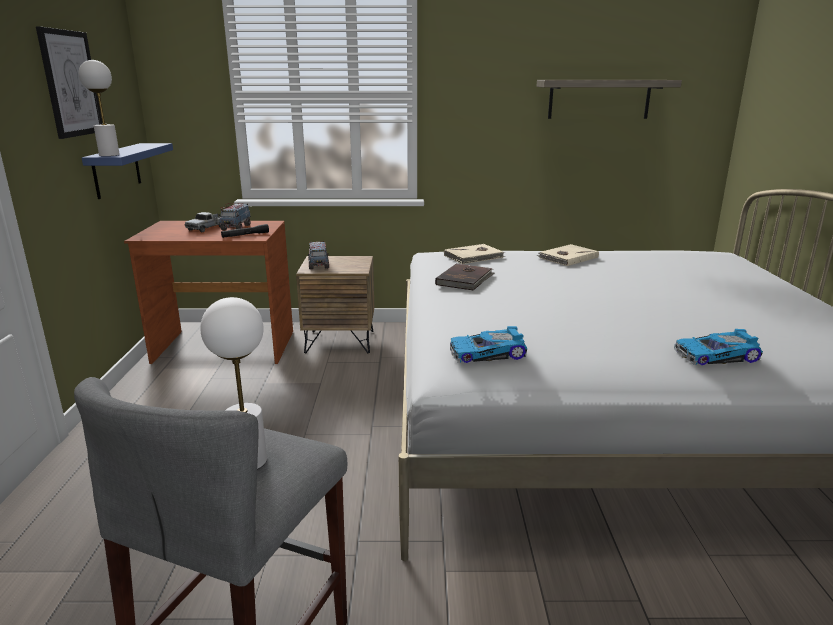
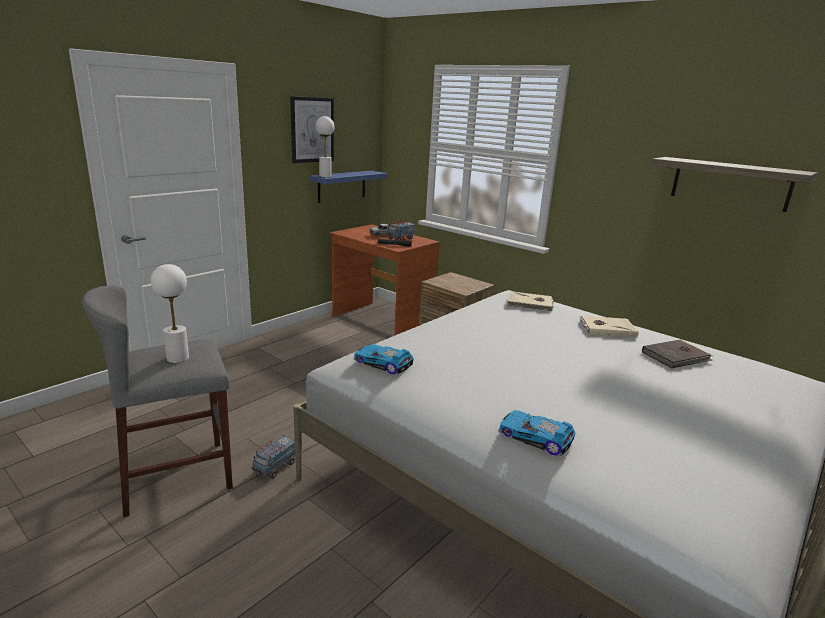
camera: 40 degrees right, 0 degrees up
toy truck [308,241,329,269] -> toy truck moved to [252,435,295,479]
brown book [435,263,495,291] -> brown book moved to [642,340,713,368]

